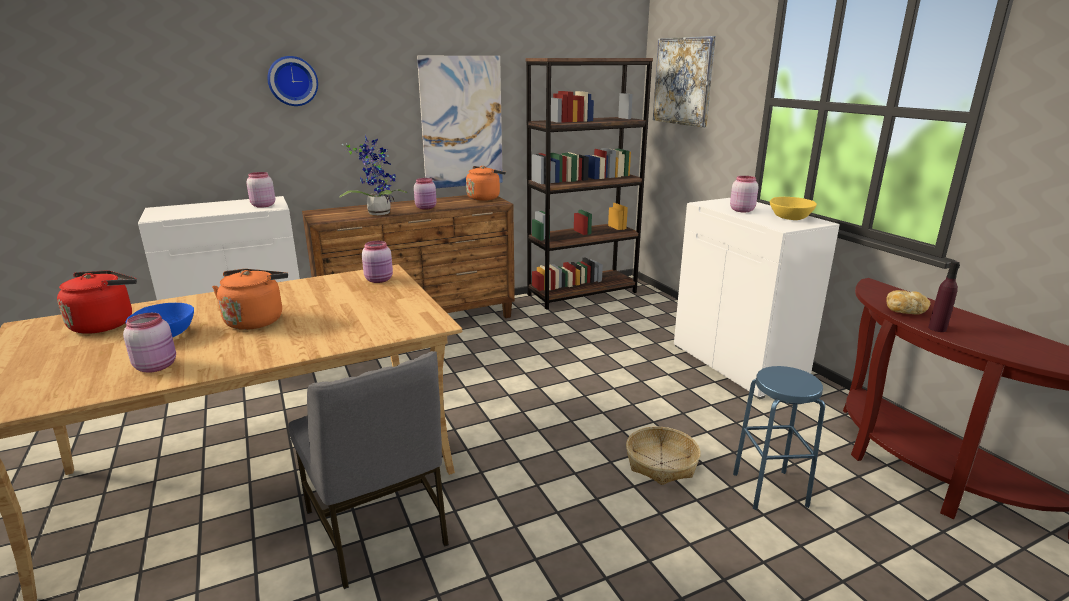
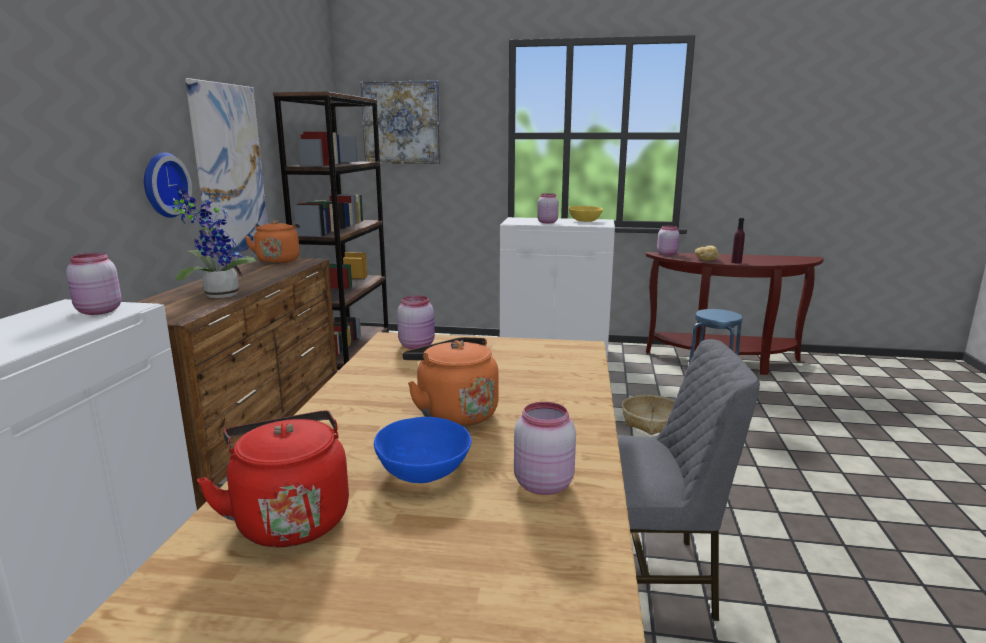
camera: 55 degrees left, 5 degrees down
wall clock [267,56,318,106] -> wall clock moved to [144,153,192,218]
pink jar [414,178,436,210] -> pink jar moved to [657,226,679,255]

